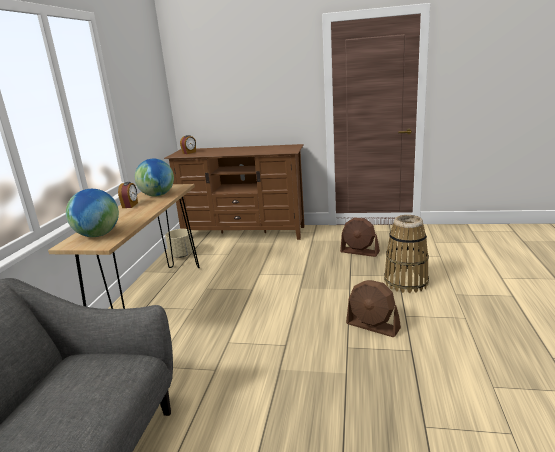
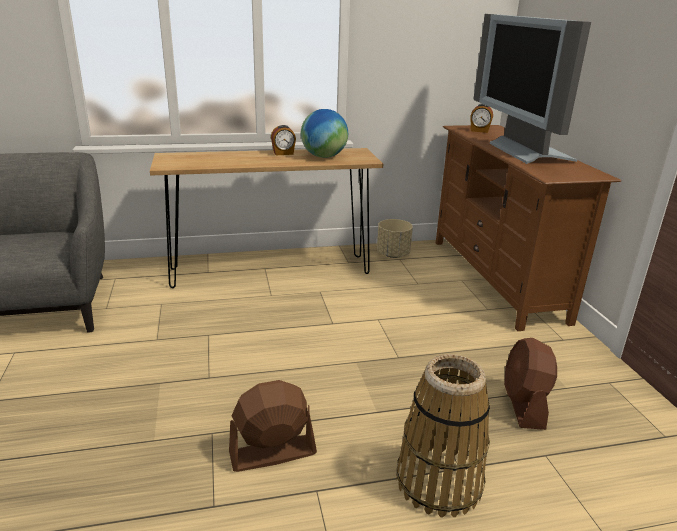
camera: 65 degrees right, 5 degrees up
globe [66,189,119,237] -> none
brown fan [346,280,401,337] -> brown fan turned 60 degrees clockwise [229,380,317,472]
none -> television [474,14,591,164]

